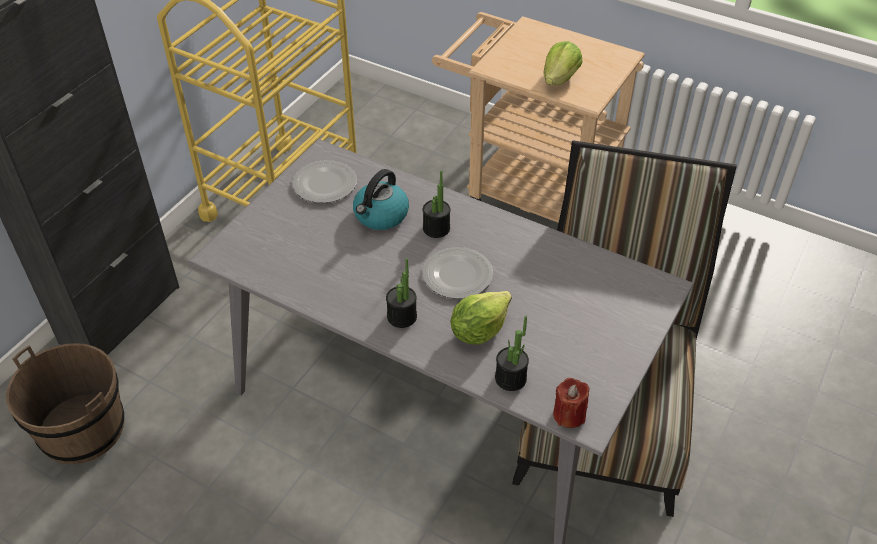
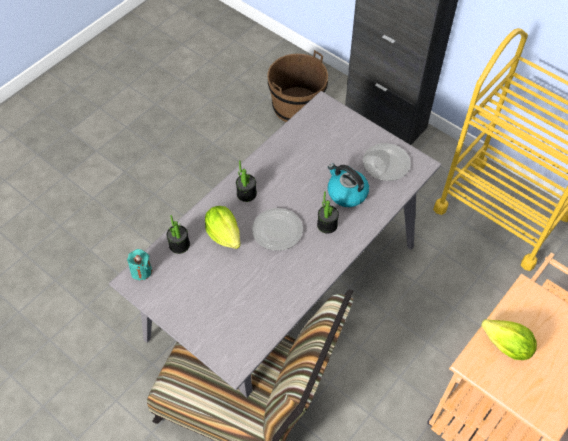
camera: 100 degrees right, 10 degrees up
red candle [553,378,589,428] -> turquoise candle [127,249,152,280]

